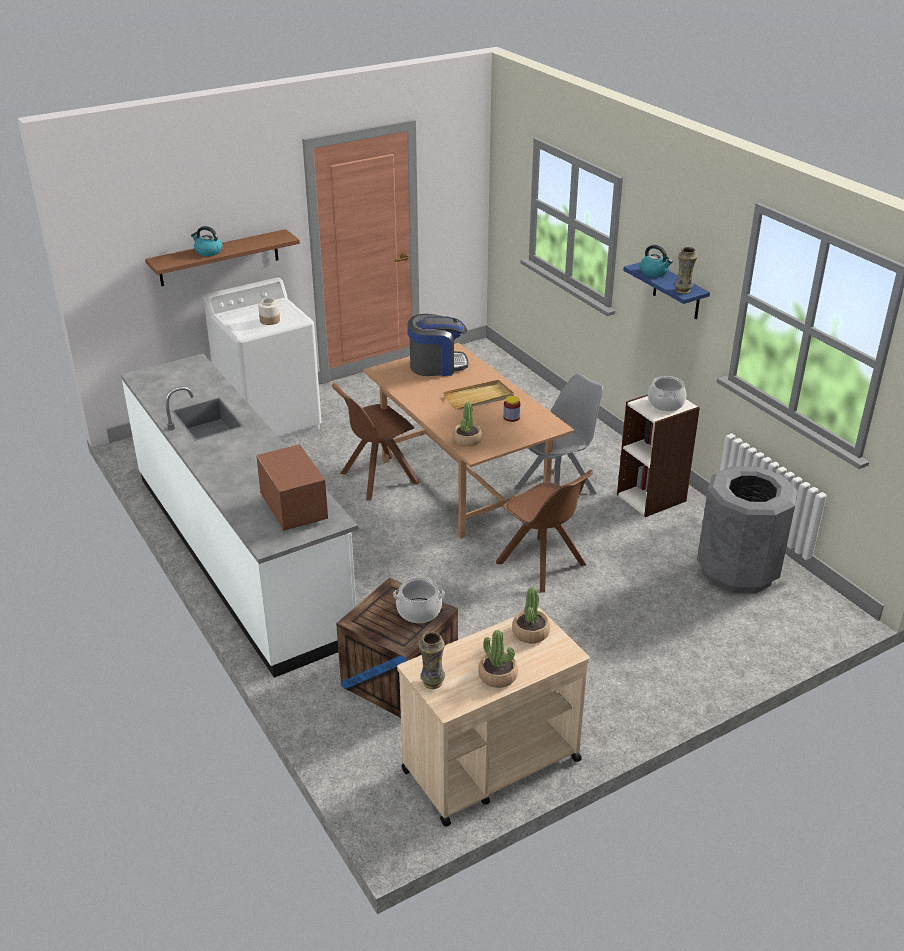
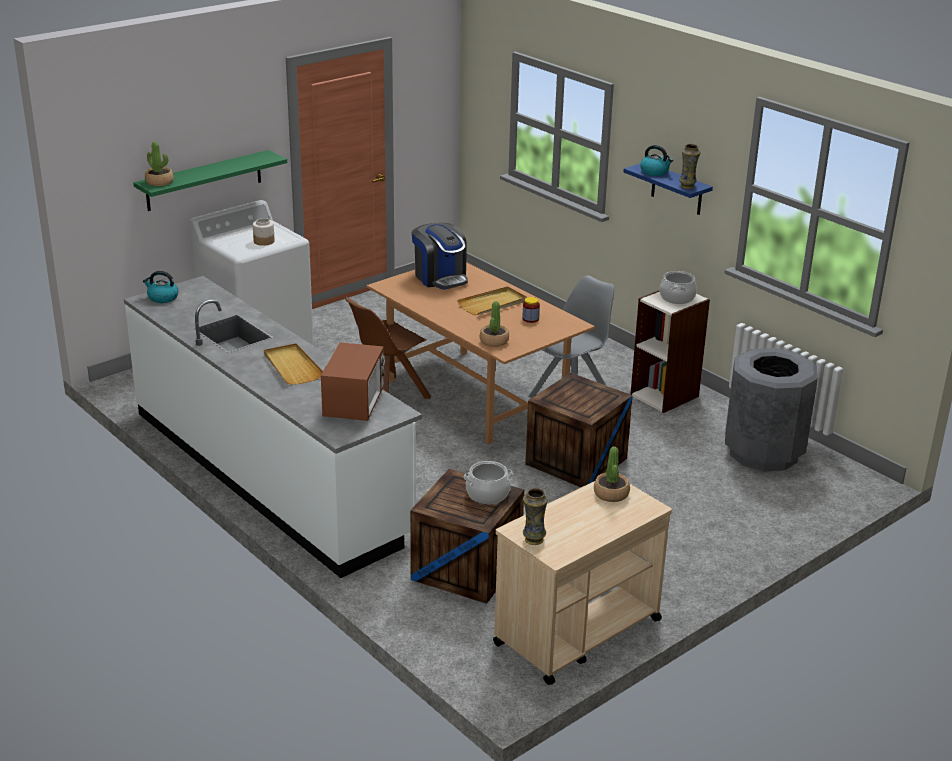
camera: 10 degrees left, 5 degrees down
brown shelf [145,229,300,286] -> green shelf [133,150,287,211]
kettle [191,226,222,256] -> kettle moved to [143,271,178,303]
microwave [256,444,328,531] -> microwave turned 45 degrees clockwise [321,342,385,421]
coffee machine [407,314,469,376] -> coffee machine turned 75 degrees clockwise [412,223,468,290]
potted plant [478,630,518,688] -> potted plant moved to [145,142,174,186]
brown chair [496,469,593,593] -> crate [525,373,633,487]
none -> beige tray [264,343,323,385]

